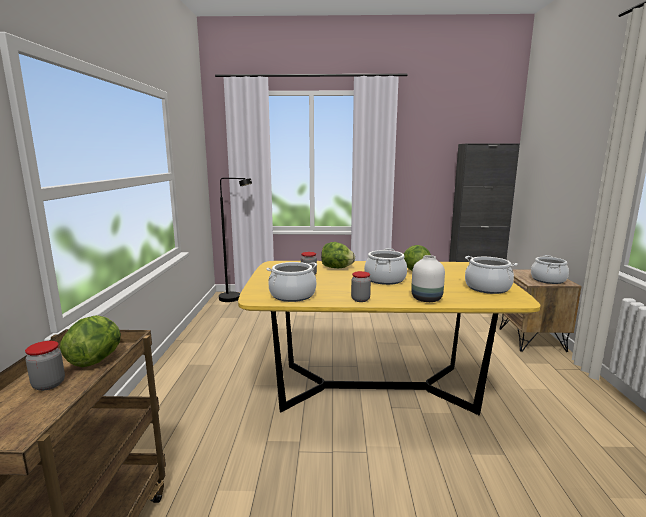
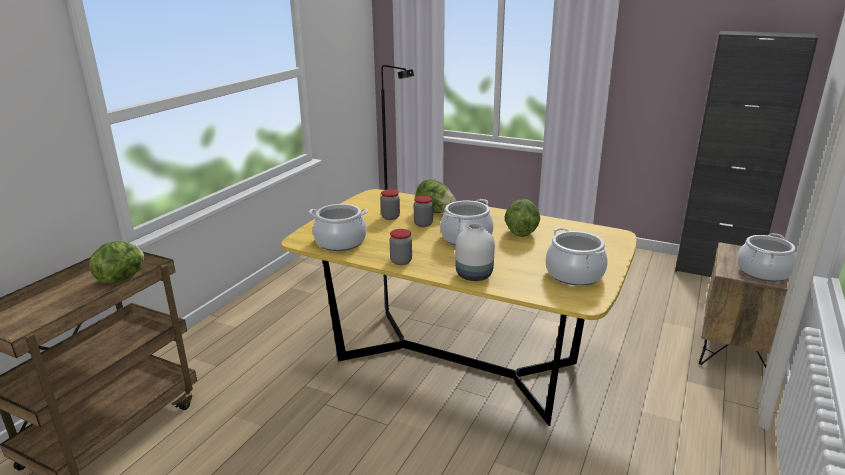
camera: 25 degrees right, 10 degrees up
jar [25,341,65,391] -> jar moved to [414,195,433,227]

